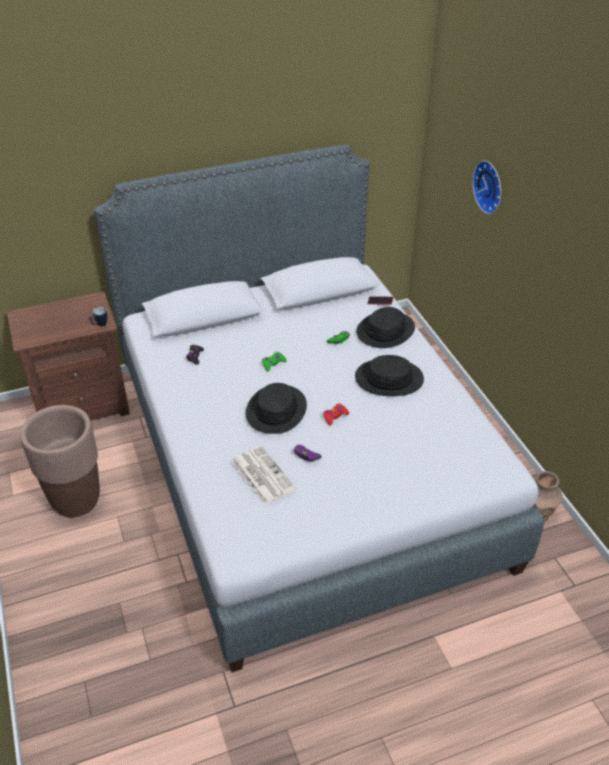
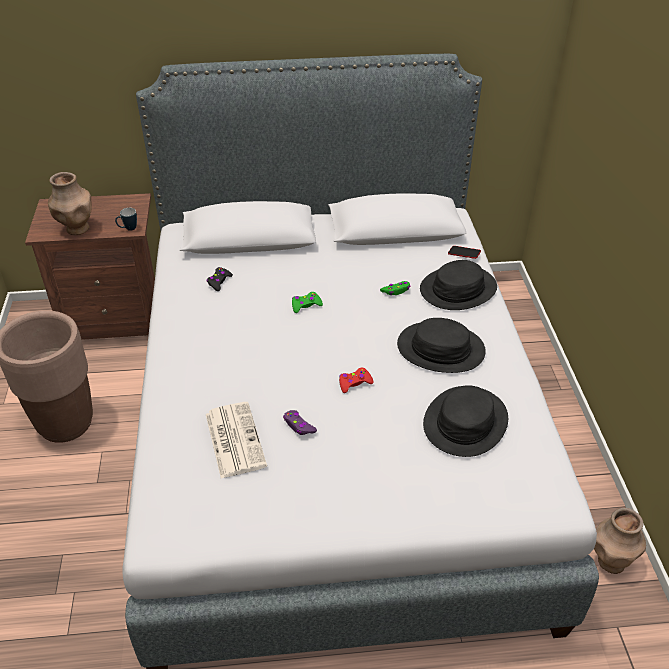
camera: 15 degrees right, 0 degrees up
black hat [246,383,307,434] -> black hat moved to [423,385,508,457]
wall clock [472,161,501,214] -> none
none -> brown vase [48,172,92,235]

